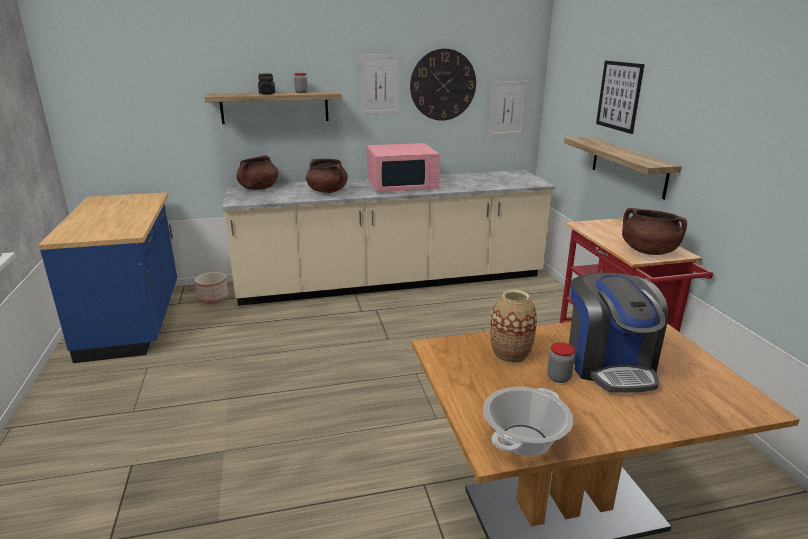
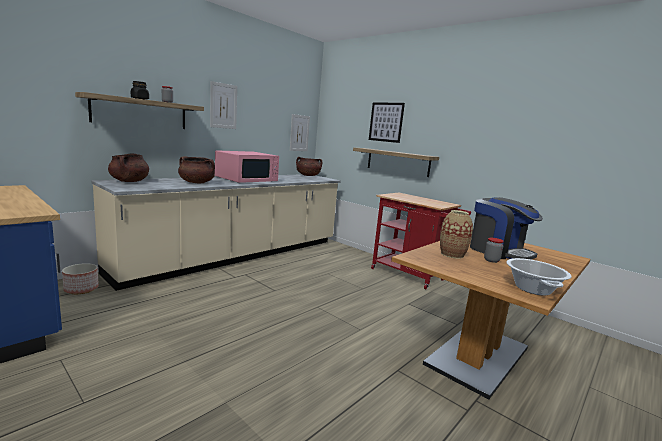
camera: 35 degrees left, 10 degrees down
wall clock [410,49,476,121] -> none
brown cooking pot [622,208,687,255] -> brown cooking pot moved to [296,157,322,176]

